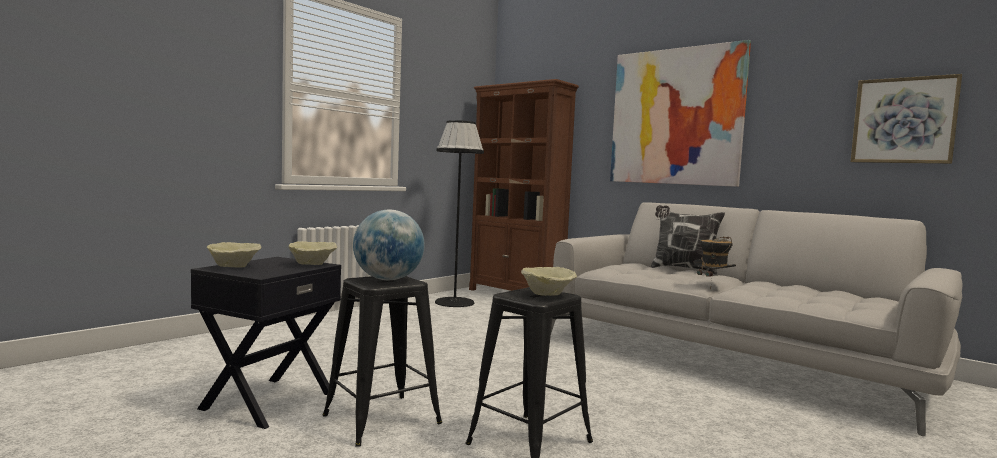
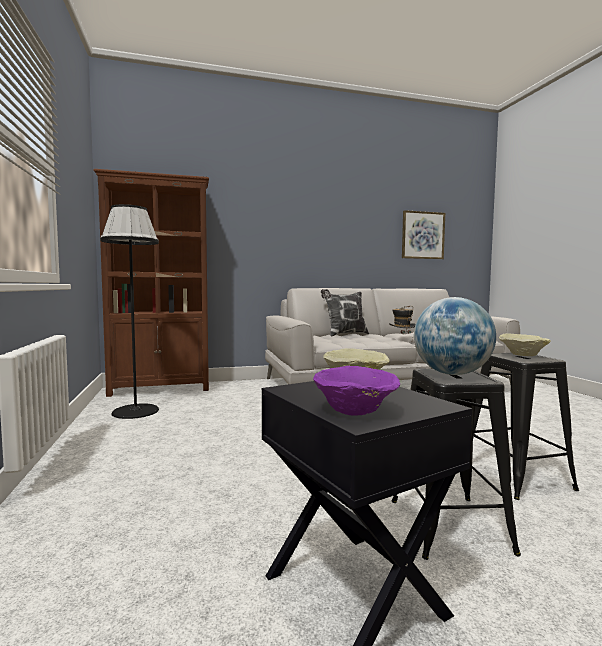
camera: 55 degrees left, 0 degrees up
beige bowl [207,242,262,267] -> purple bowl [313,366,400,416]
picture [610,40,751,187] -> none

